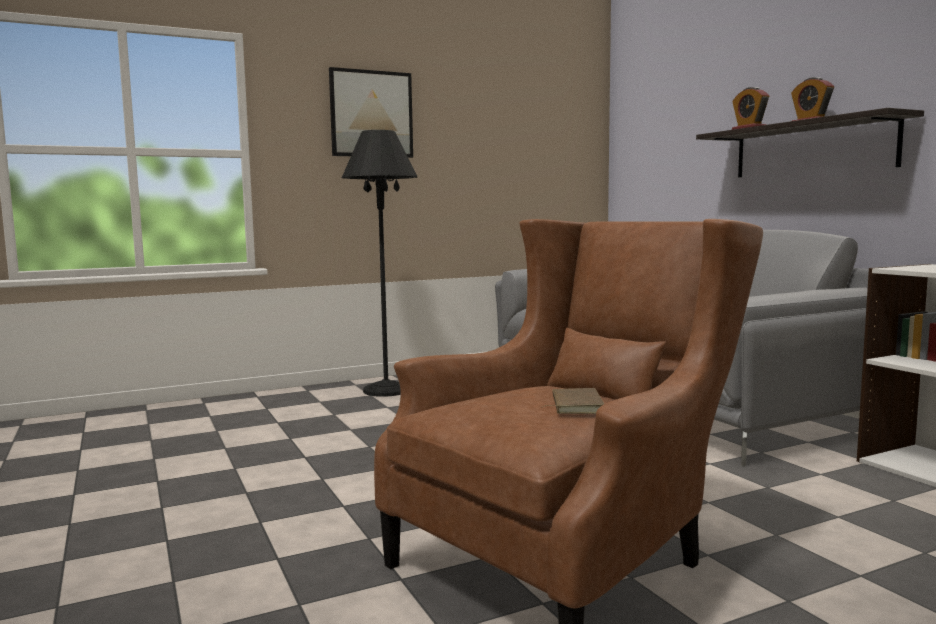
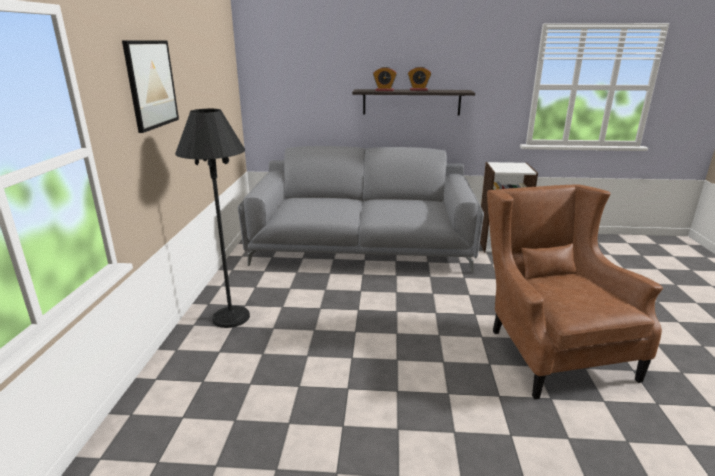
camera: 60 degrees left, 15 degrees up
brown book [543,388,604,414] -> none

